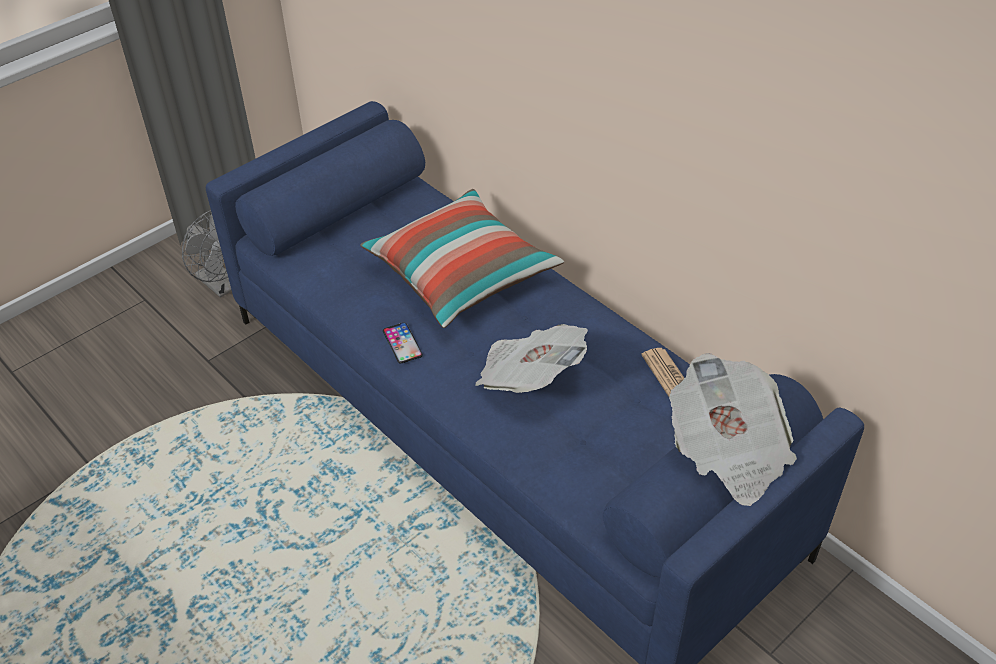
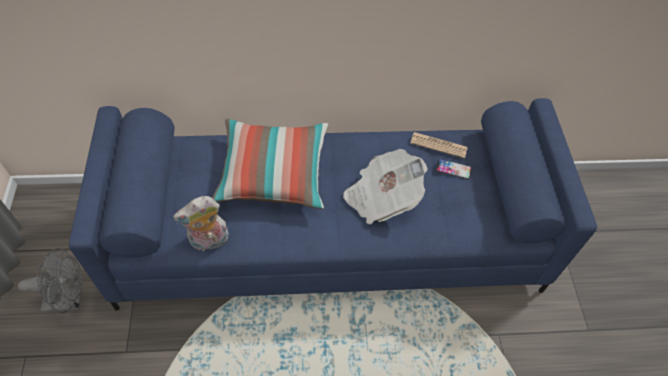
camera: 55 degrees left, 10 degrees up
phone [383,323,423,363] -> phone moved to [436,159,472,180]
newspaper [669,353,797,506] -> none
none -> plush toy [173,196,228,252]

